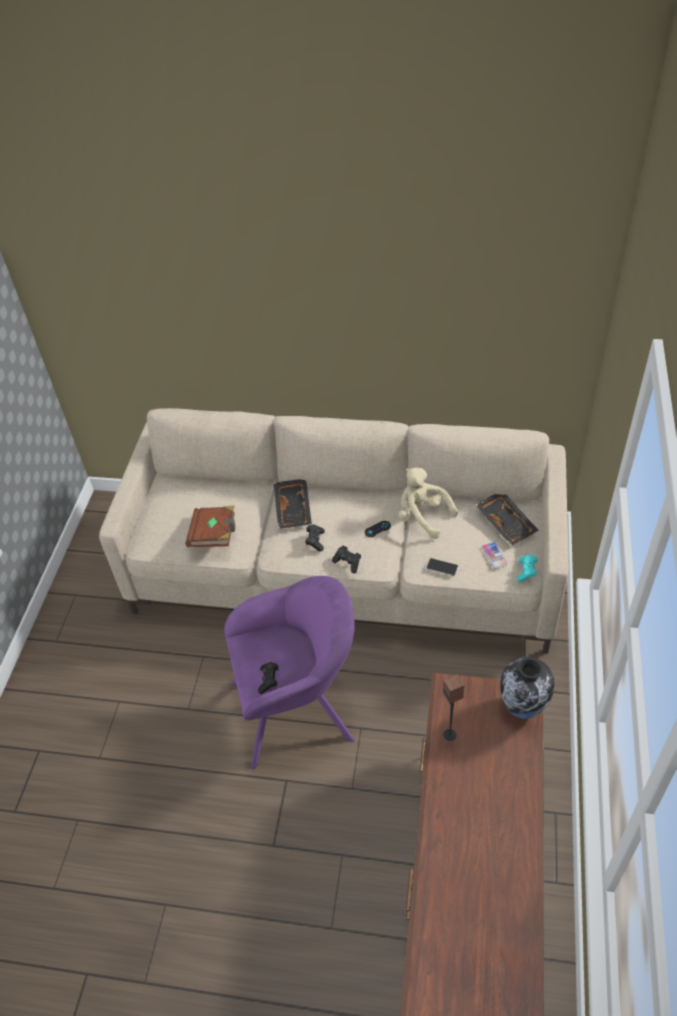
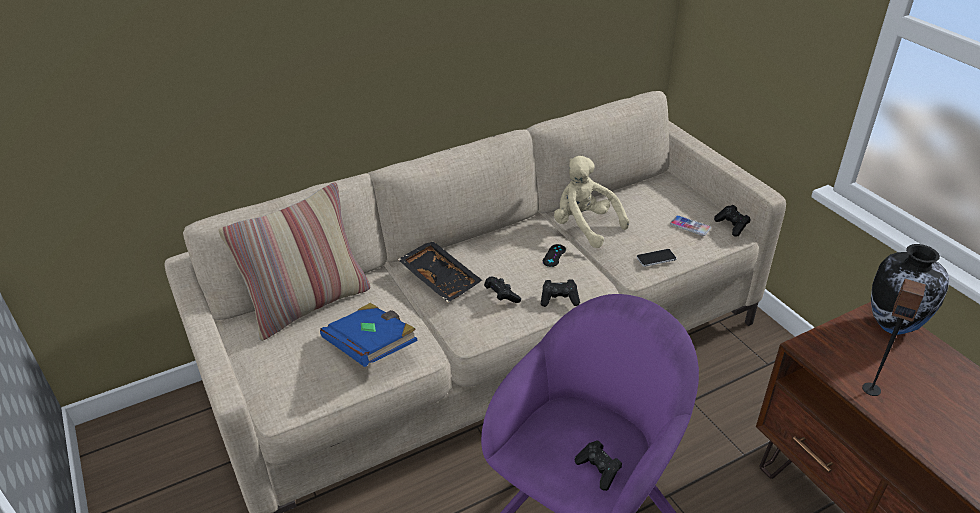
camera: 40 degrees left, 10 degrees down
brown book [186,505,236,547] -> blue book [320,303,418,367]
beige plush toy [398,467,458,539] -> beige plush toy turned 45 degrees clockwise [554,156,629,248]
black tray [475,494,538,546] -> none
turquoise game controller [517,555,538,582] -> black game controller [714,205,751,237]
none -> pillow [218,182,370,341]

